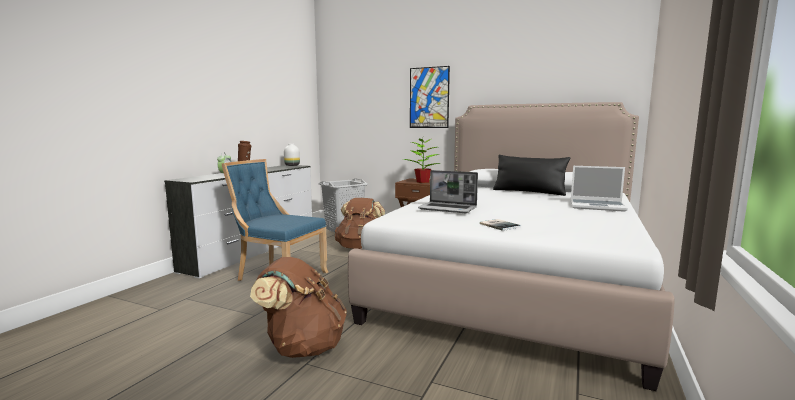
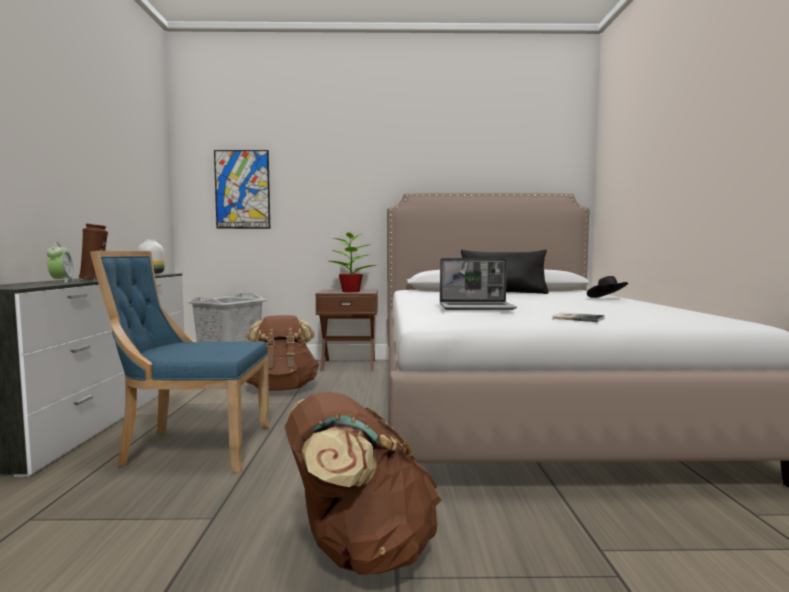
camera: 25 degrees left, 5 degrees down
picture [410,66,450,128] -> picture moved to [214,150,270,229]
laptop [571,166,628,212] -> black hat [587,276,628,298]

